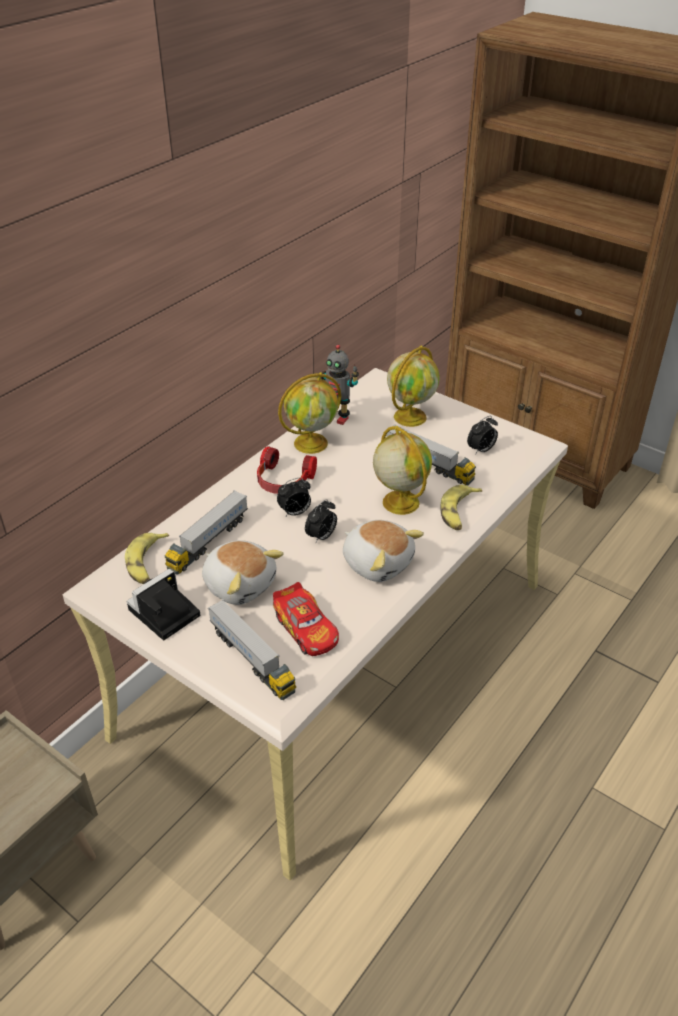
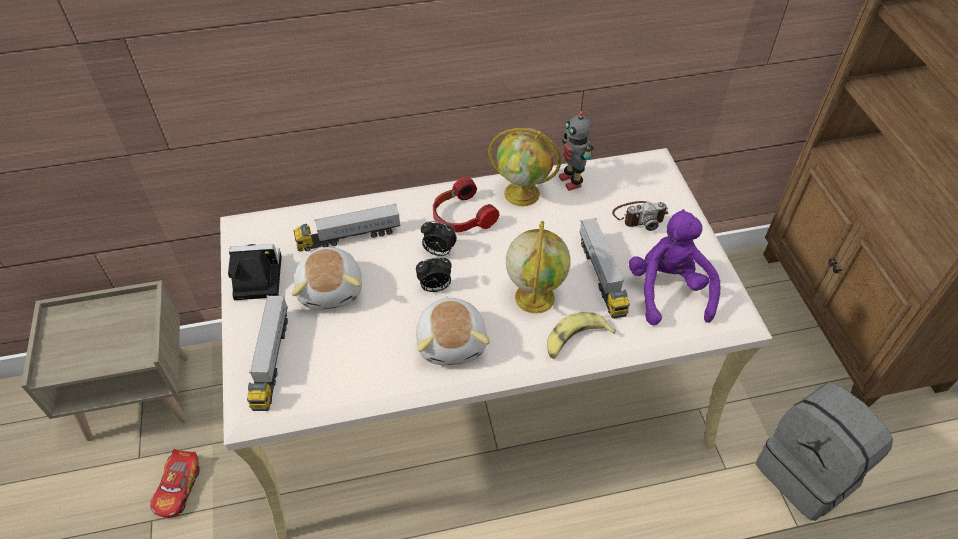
camera: 40 degrees right, 10 degrees up
banana [125,533,169,584] -> none
toy car [273,582,339,656] -> toy car moved to [150,449,200,518]
globe [387,346,439,427] -> camera [612,201,668,231]
alarm clock [467,416,498,455] -> purple plush toy [629,209,720,325]
none -> grey backpack [756,382,893,521]

